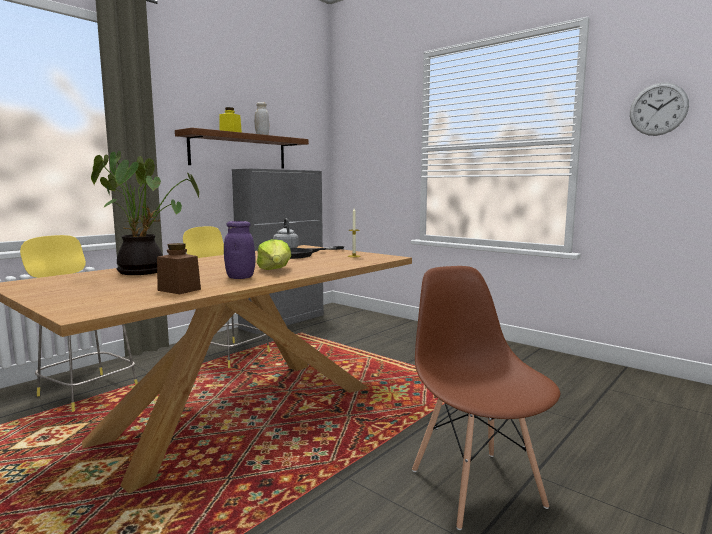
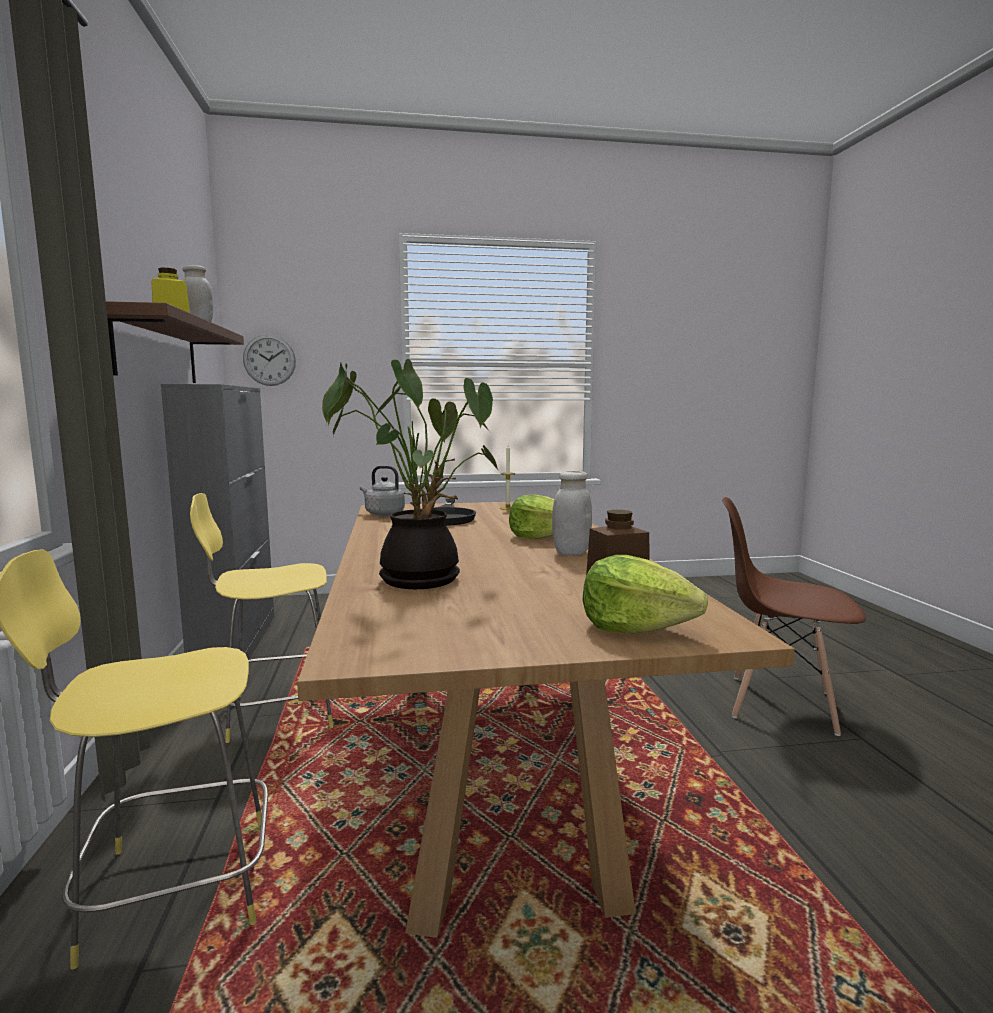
camera: 50 degrees left, 0 degrees up
purple jar [224,221,255,279] -> white jar [552,471,592,556]
wall clock [630,83,689,136] -> wall clock moved to [243,334,296,386]
none -> lettuce [582,555,708,634]

